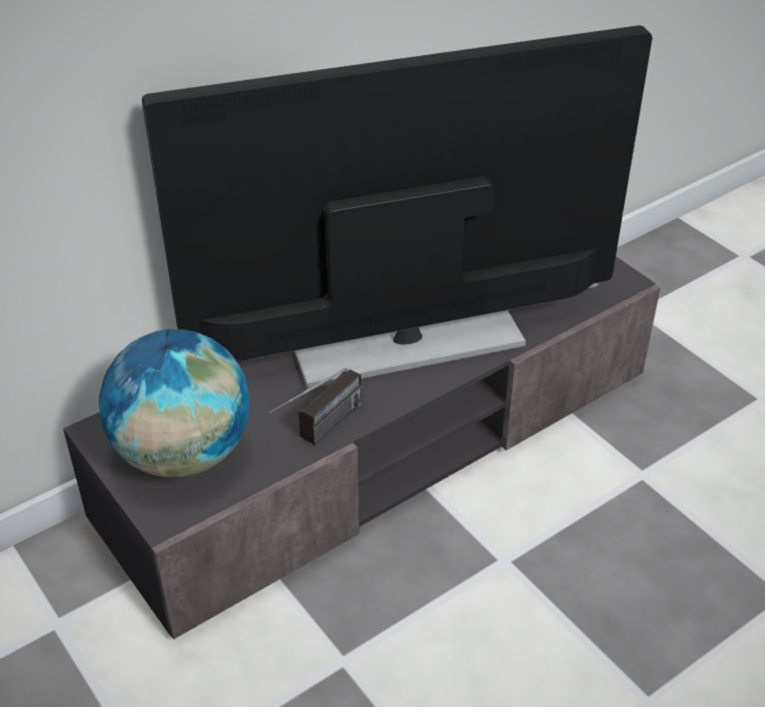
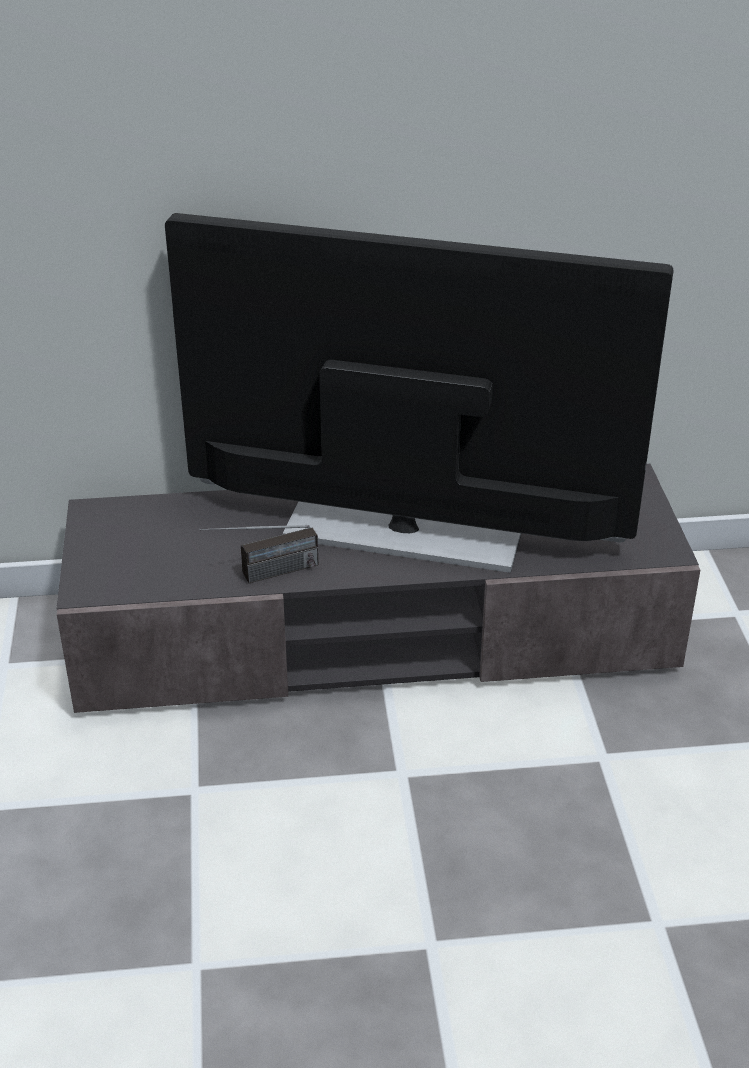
camera: 30 degrees right, 5 degrees down
globe [99,329,250,478] -> none

